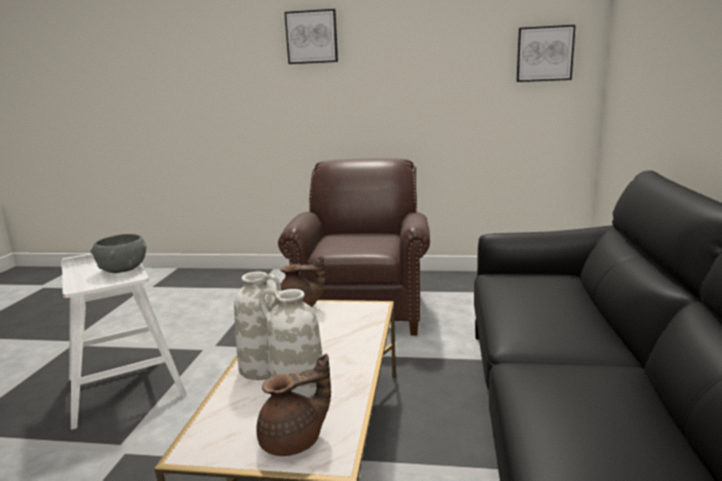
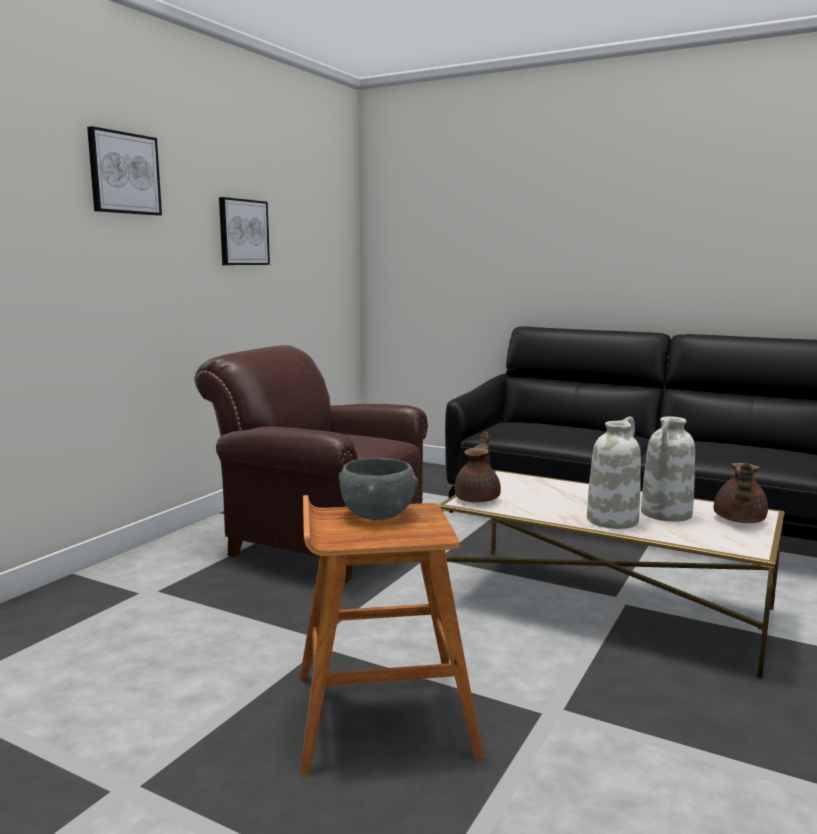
camera: 70 degrees left, 5 degrees down
white stool [61,254,187,430] -> brown stool [300,495,483,776]
brown teapot [257,354,331,456] -> brown teapot turned 150 degrees counterclockwise [714,463,768,523]
picture [516,25,576,82] -> picture moved to [219,197,270,265]

